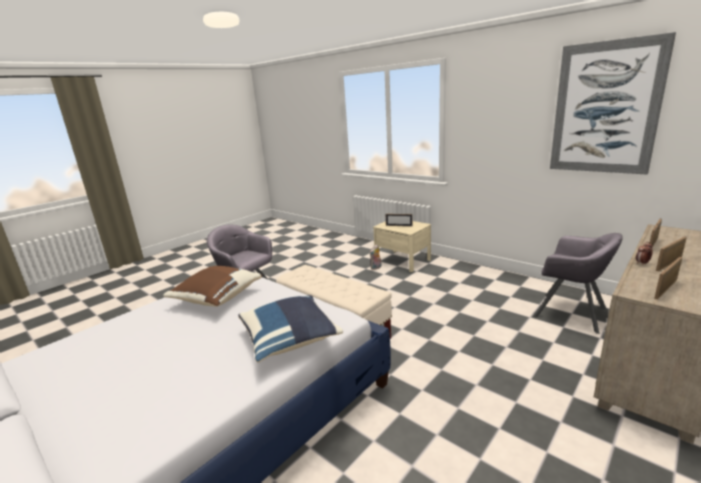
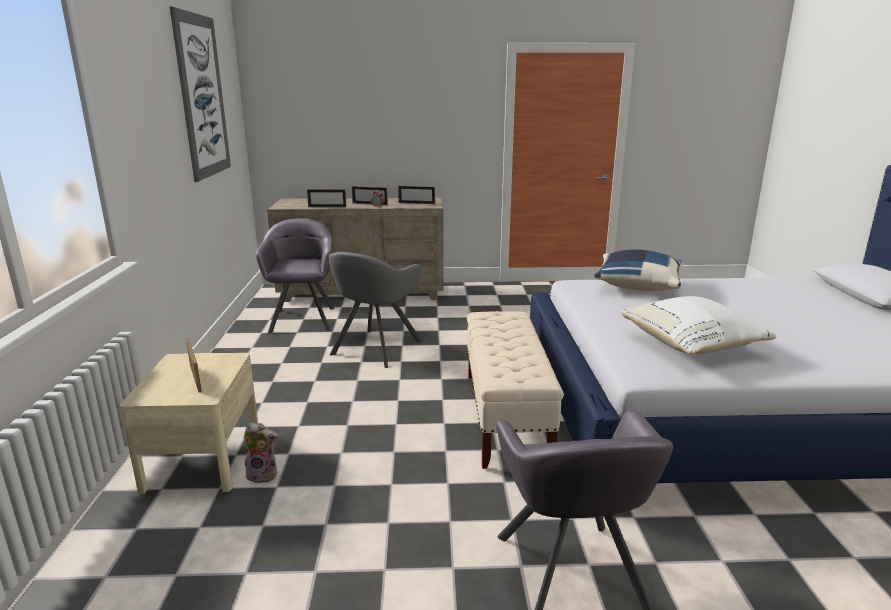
camera: 135 degrees left, 0 degrees up
brown pillow [163,266,262,307] -> white pillow [621,296,777,354]
none -> grey armchair [329,252,422,368]

